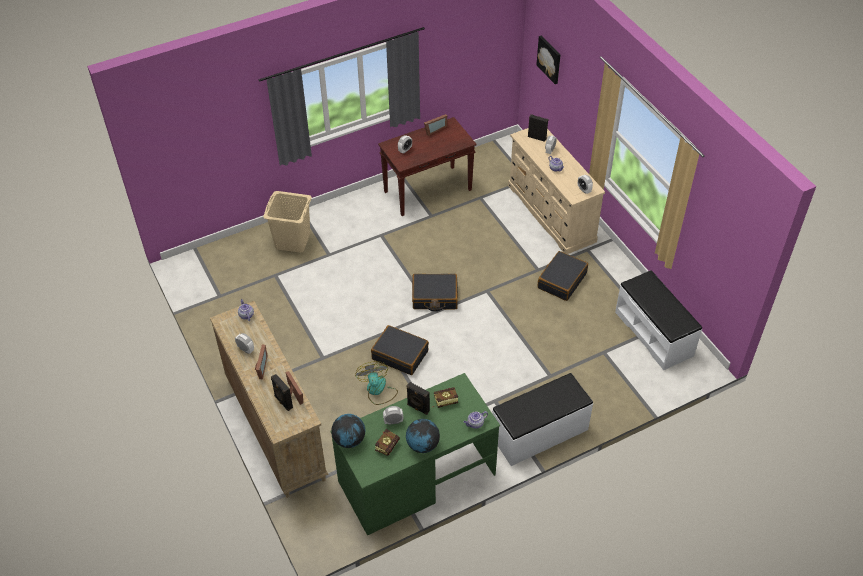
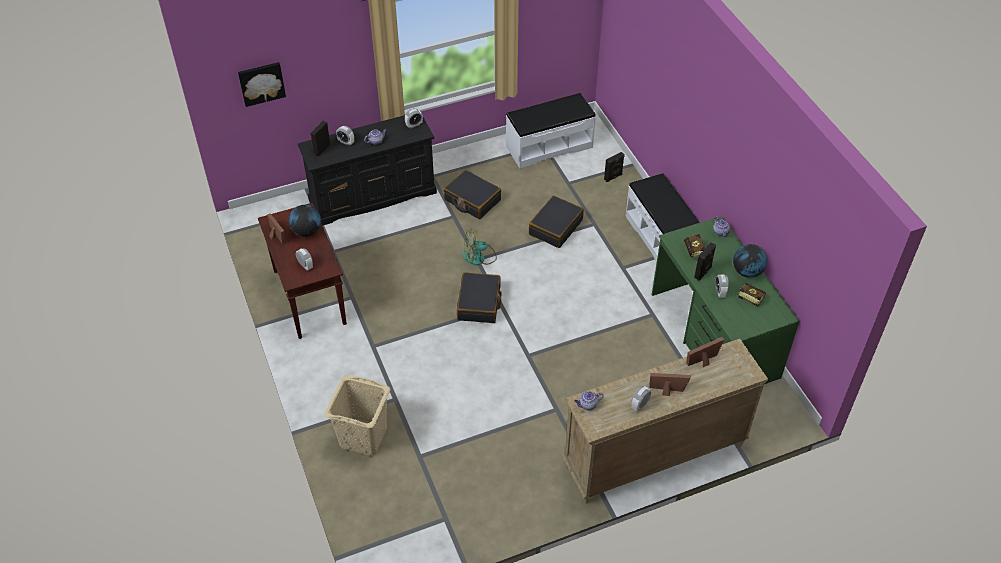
camera: 85 degrees left, 0 degrees up
black speaker [271,374,293,411] -> black speaker moved to [604,152,625,182]
globe [331,414,365,448] -> globe moved to [289,205,321,237]
fan [355,361,398,405] -> fan moved to [462,230,497,266]
black suitcase [371,325,429,375] -> black suitcase moved to [529,196,584,248]
beige dresser [508,128,605,254] -> black dresser [298,115,437,226]

